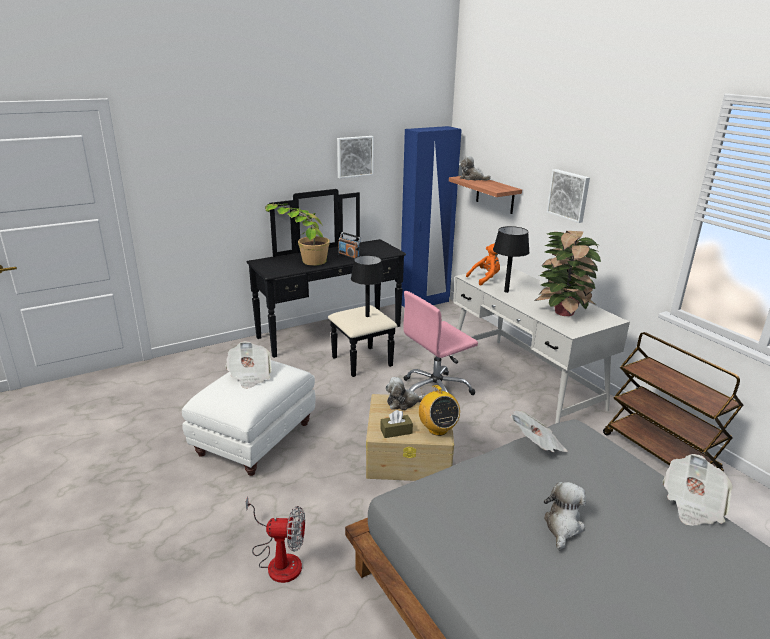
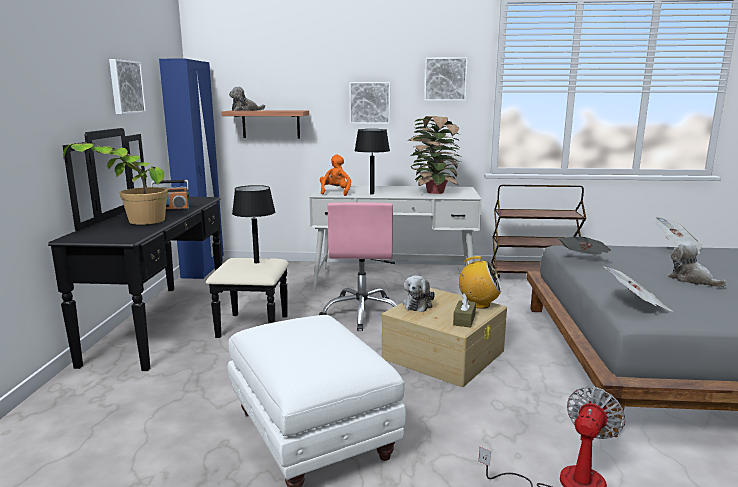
camera: 55 degrees left, 10 degrees down
newspaper [225,341,271,389] -> newspaper moved to [604,267,674,312]
none -> picture [424,57,468,101]

